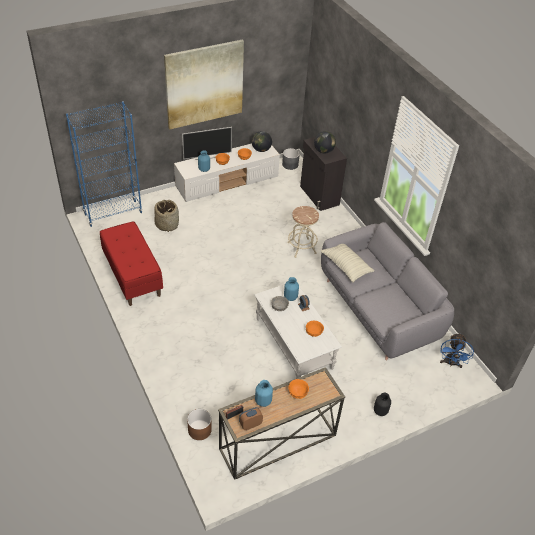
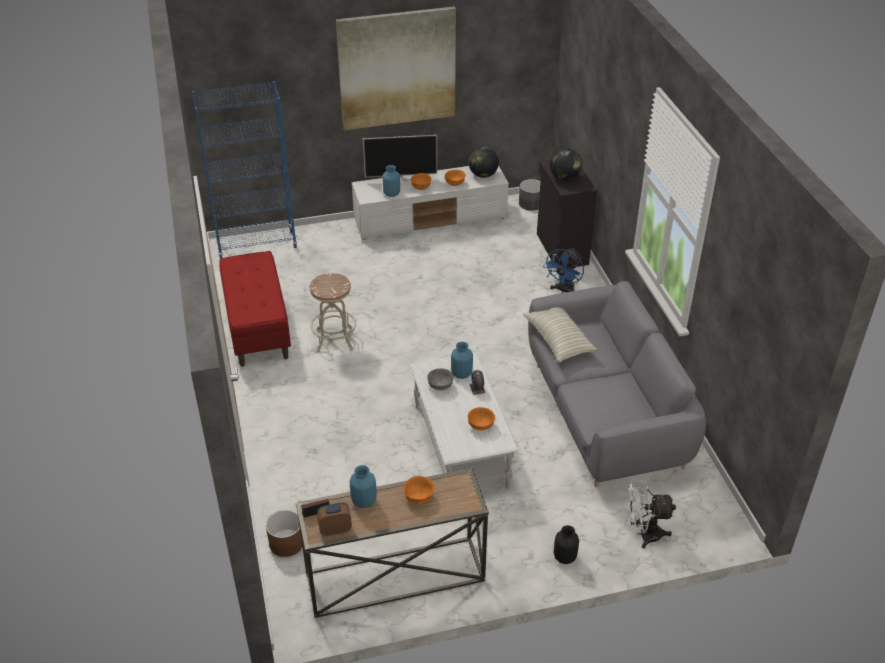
camera: 15 degrees right, 5 degrees down
basket [154,200,179,232] -> none
beige stool [287,206,319,258] -> beige stool moved to [309,273,356,352]
blue fan [440,333,474,368] -> blue fan moved to [543,248,584,293]
none -> white fan [628,480,676,549]

